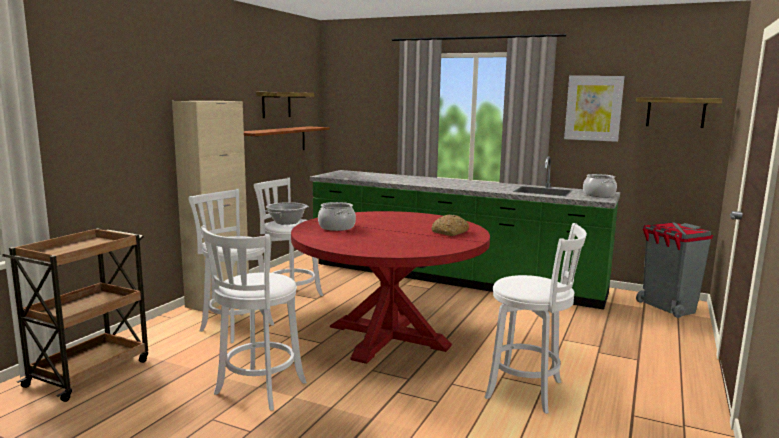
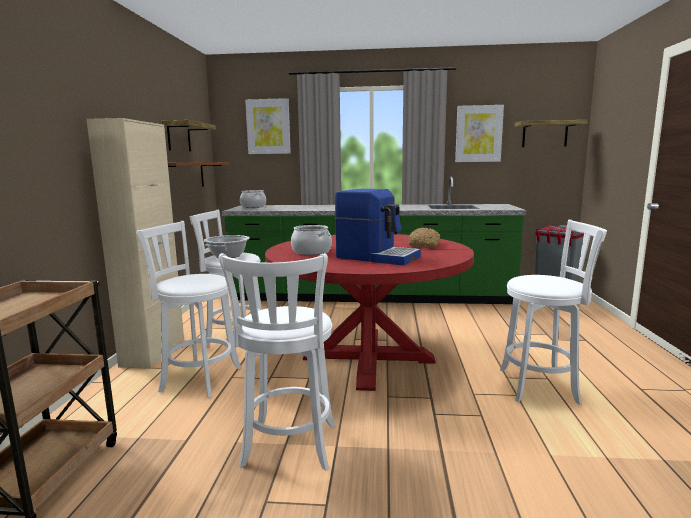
camera: 20 degrees left, 0 degrees up
cooking pot [583,174,617,197] -> cooking pot moved to [240,190,266,208]
none -> picture [245,98,291,154]
none -> coffee machine [335,189,421,265]

